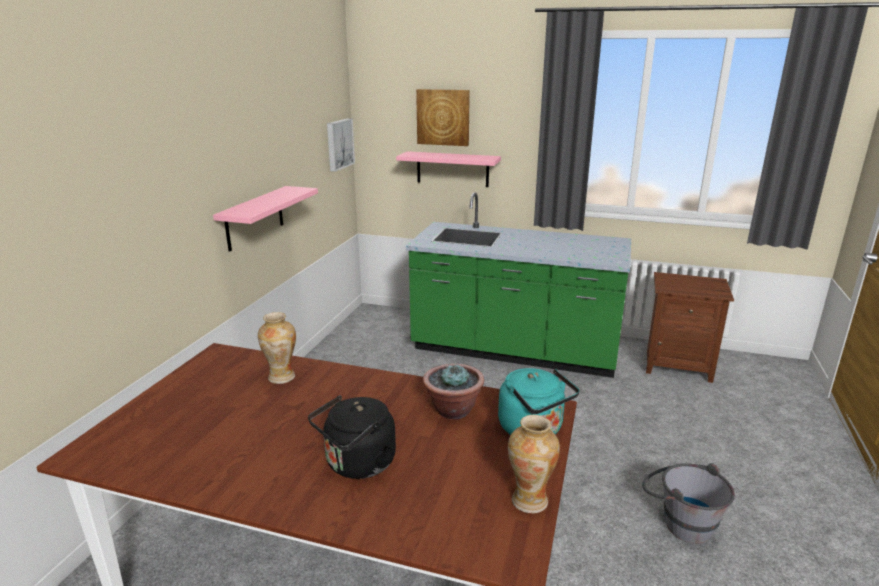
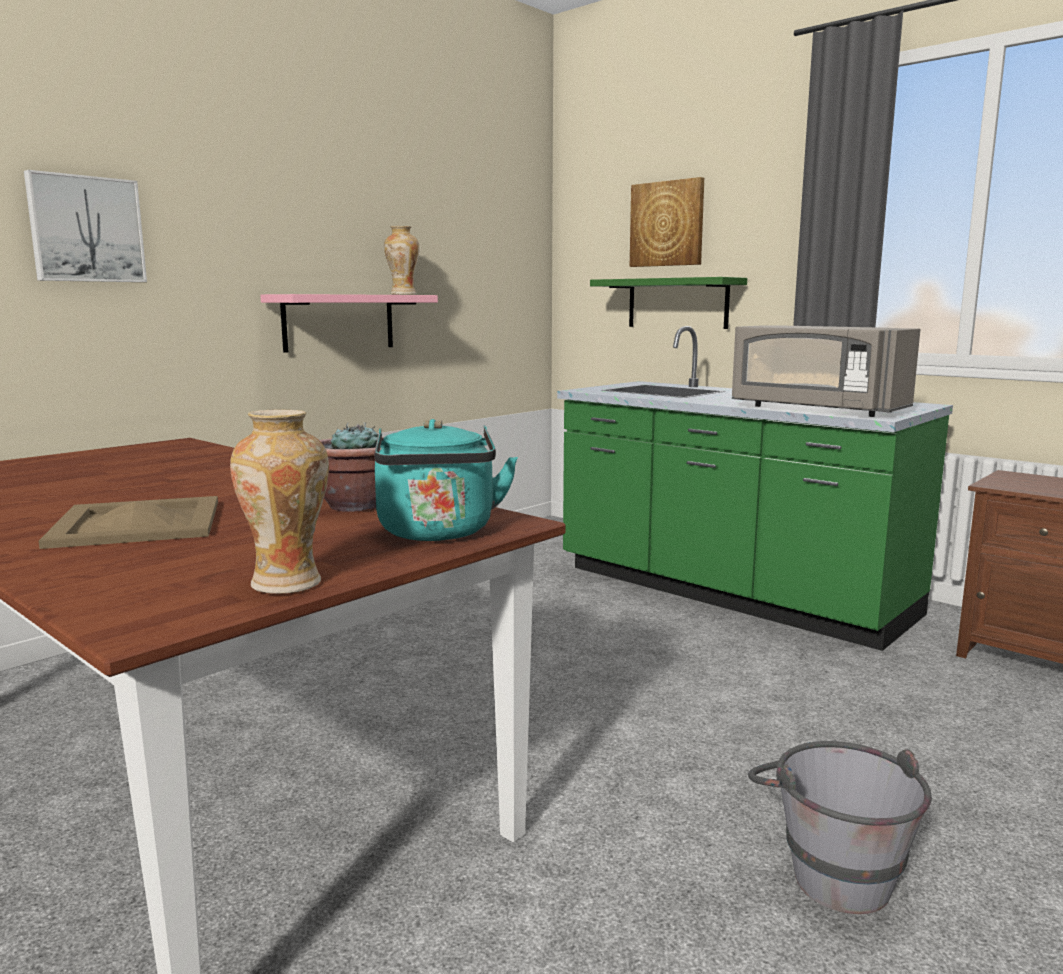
camera: 25 degrees right, 10 degrees down
vase [258,312,296,384] -> vase moved to [384,226,420,295]
black kettle [308,395,396,479] -> beige tray [39,496,218,549]
picture [327,118,355,172] -> picture moved to [24,170,147,282]
pink shelf [396,151,501,187] -> green shelf [590,277,747,329]
none -> grey microwave [732,325,921,417]

